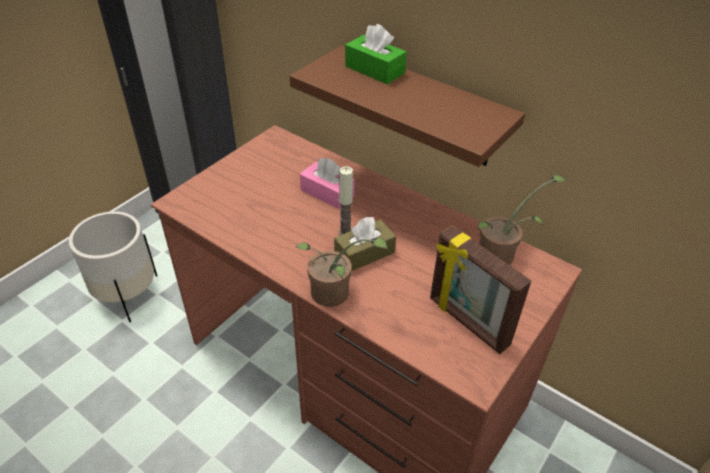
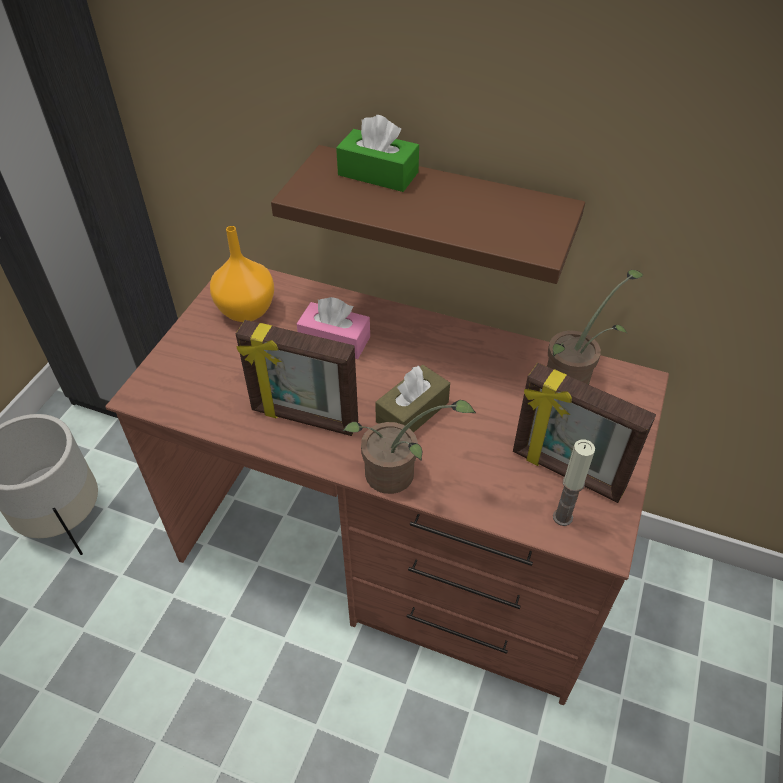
camera: 15 degrees left, 5 degrees up
candle [339,166,353,235] -> candle moved to [553,439,595,526]
none -> orange vase [210,226,275,322]
none -> picture frame [236,320,358,436]

